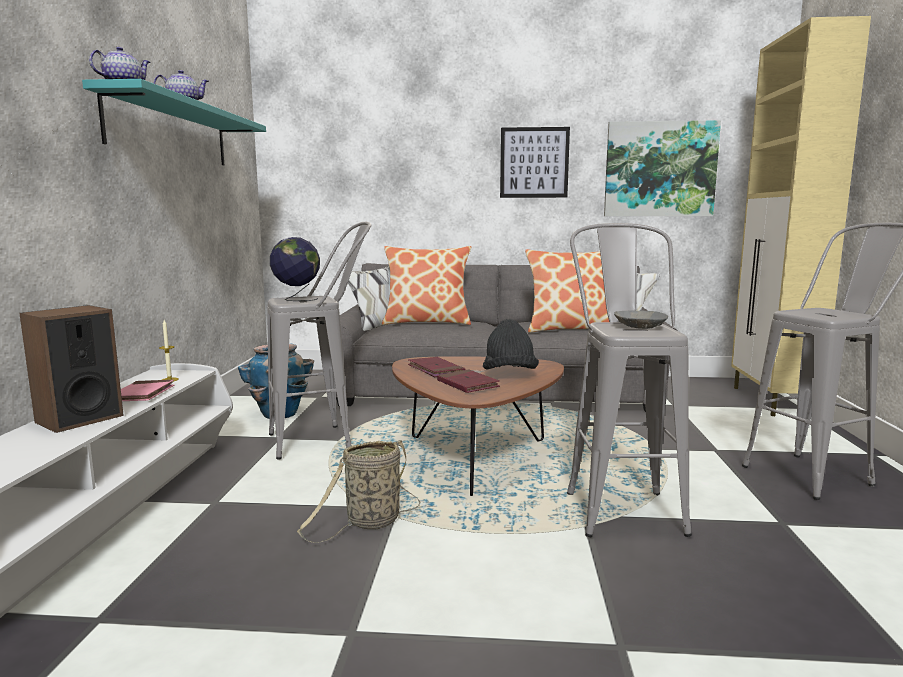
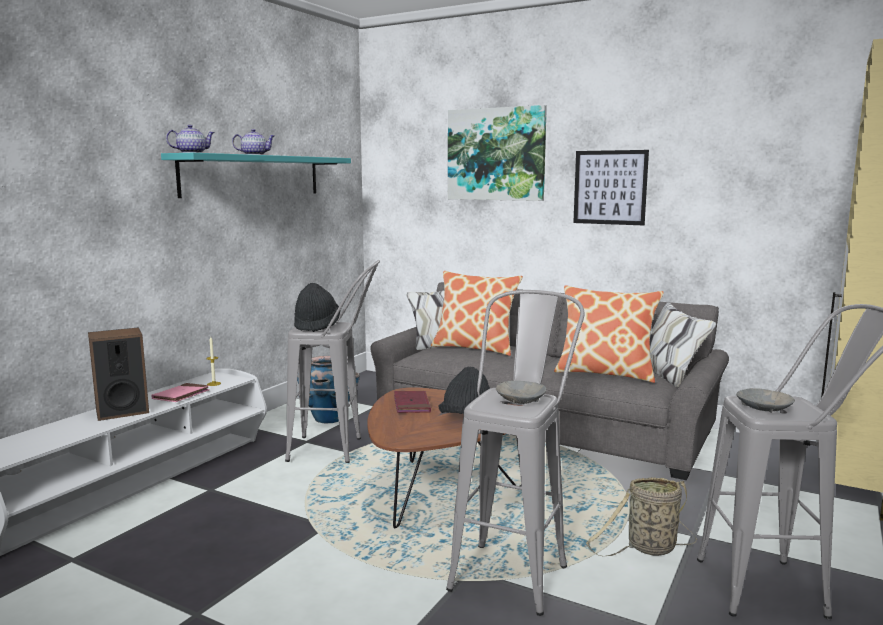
camera: 25 degrees right, 0 degrees up
globe [270,237,320,301] -> black hat [294,283,340,332]
basket [297,440,421,543] -> basket moved to [586,477,697,557]
red book [437,370,500,393] -> none
picture [604,120,721,216] -> picture moved to [448,105,547,201]
none -> grey bowl [736,388,795,413]

